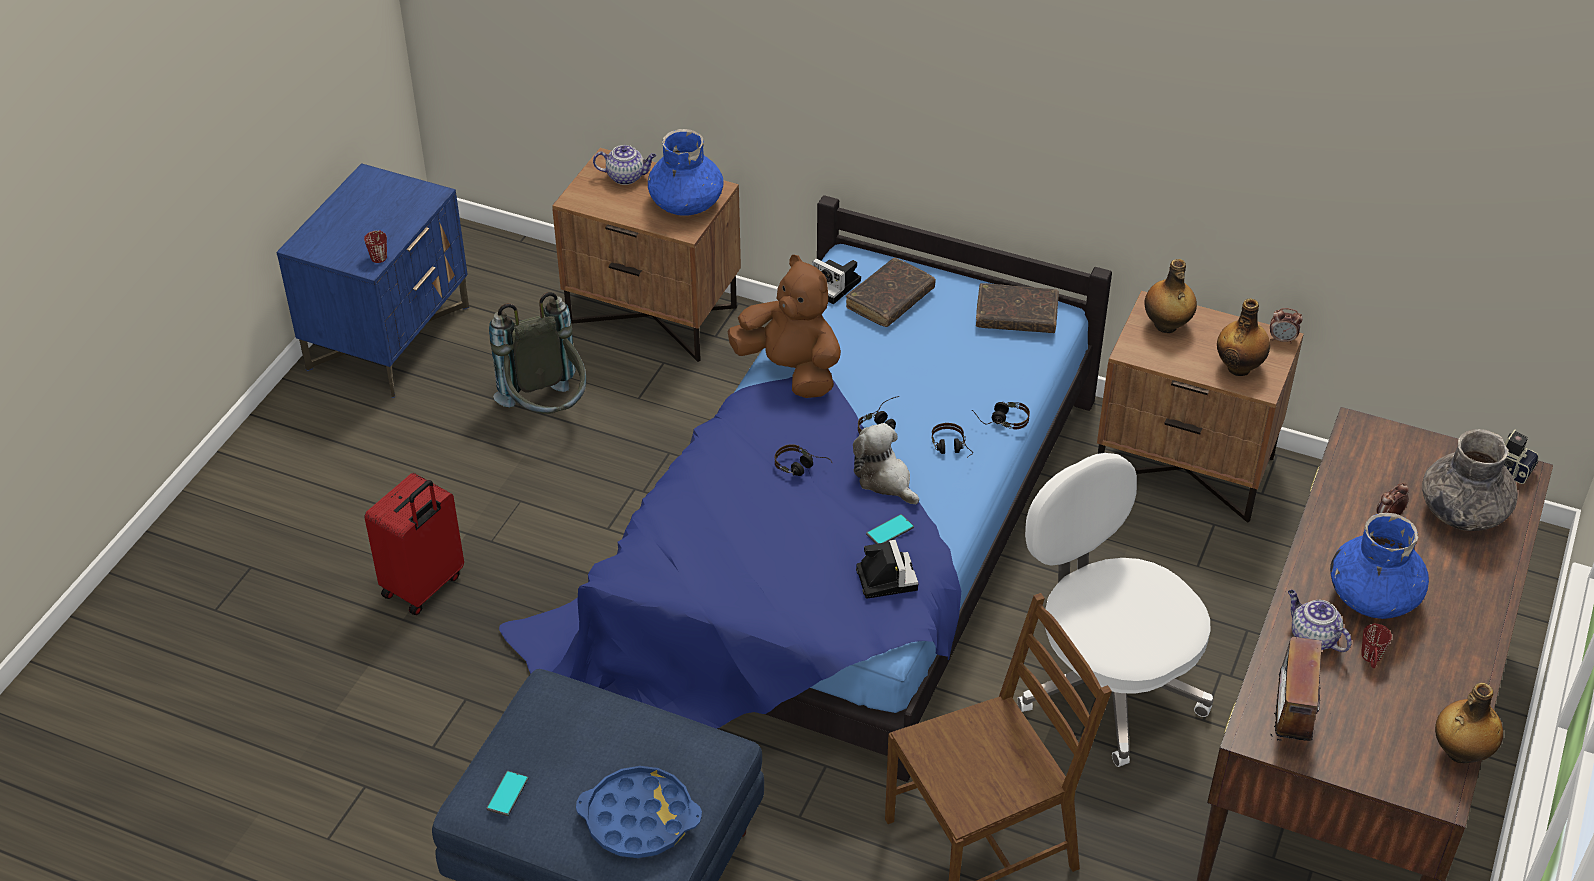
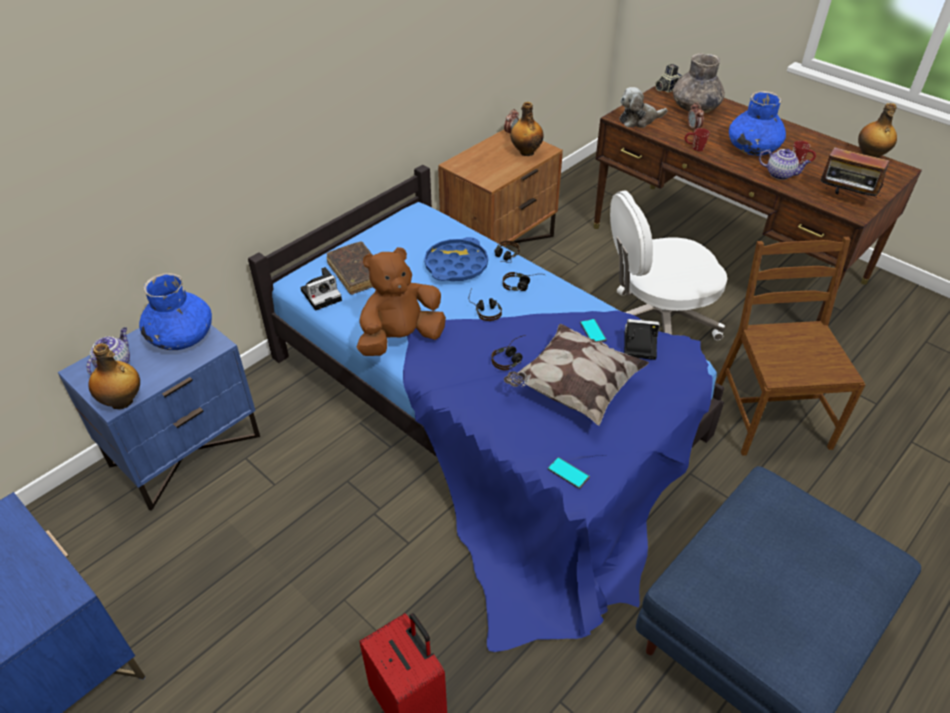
camera: 70 degrees left, 0 degrees up
red mug [364,230,387,263] -> red mug moved to [685,128,710,151]
phone [486,771,529,816] -> phone moved to [548,457,590,489]
grey backpack [489,292,586,414] -> none
brown nightstand [552,148,741,362] -> blue nightstand [58,325,260,511]
blue tray [576,766,702,858] -> blue tray moved to [424,237,488,281]
plush toy [853,423,919,504] -> plush toy moved to [619,87,667,128]
brown book [976,283,1059,333] -> none
bottle [1145,259,1197,333] -> bottle moved to [88,343,140,409]
teapot [1288,590,1352,652] -> teapot turned 135 degrees counterclockwise [759,149,811,180]
none -> pillow [504,324,649,426]

